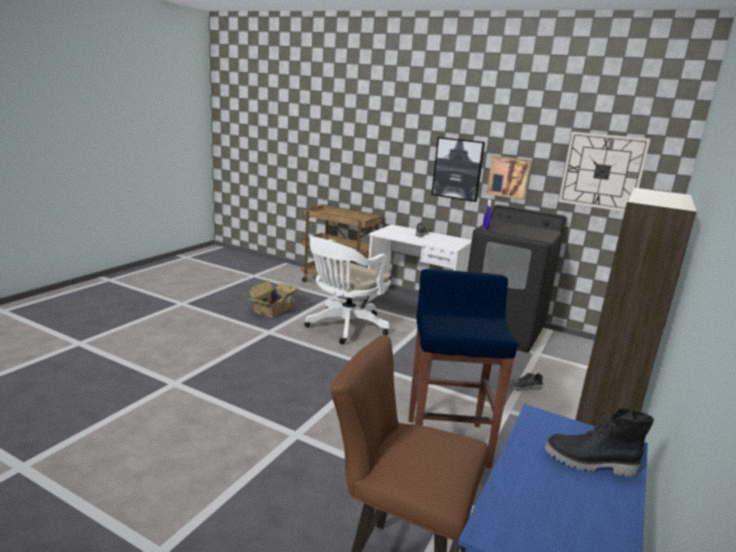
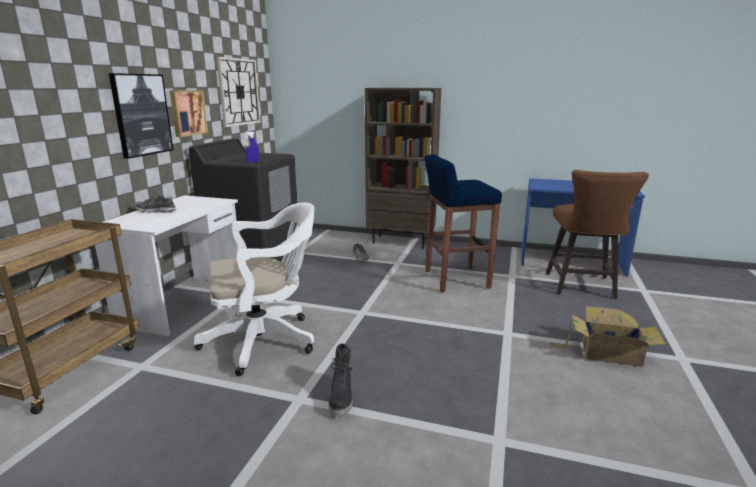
camera: 100 degrees left, 0 degrees up
cardboard box [248,280,298,318] -> cardboard box moved to [550,306,666,367]
white office chair [304,236,391,344] -> white office chair turned 45 degrees counterclockwise [194,202,315,376]
black boot [544,408,654,477] -> black boot moved to [329,343,353,416]

